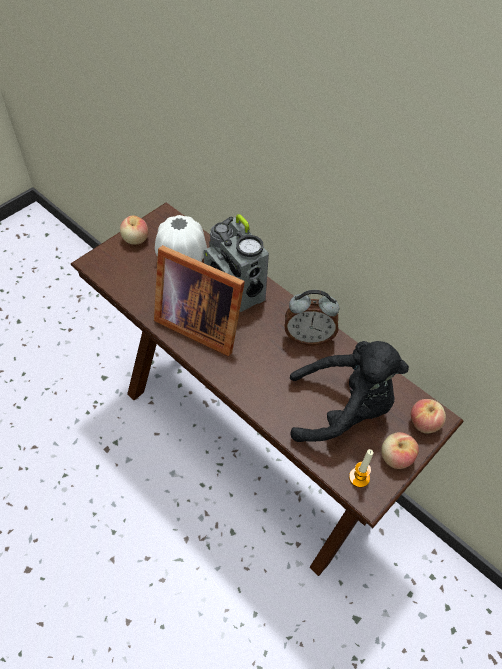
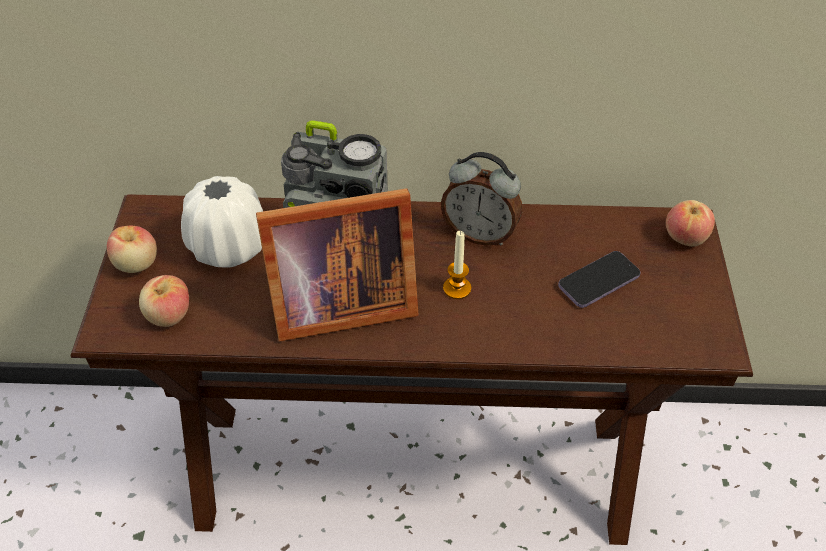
camera: 40 degrees left, 5 degrees down
alarm clock [284,290,339,346] -> alarm clock turned 60 degrees clockwise [441,152,522,246]
black plush toy [290,341,409,442] -> phone [558,251,641,308]
candle [349,449,373,488] -> candle moved to [443,231,471,299]
apple [381,432,419,469] -> apple moved to [139,275,189,327]

